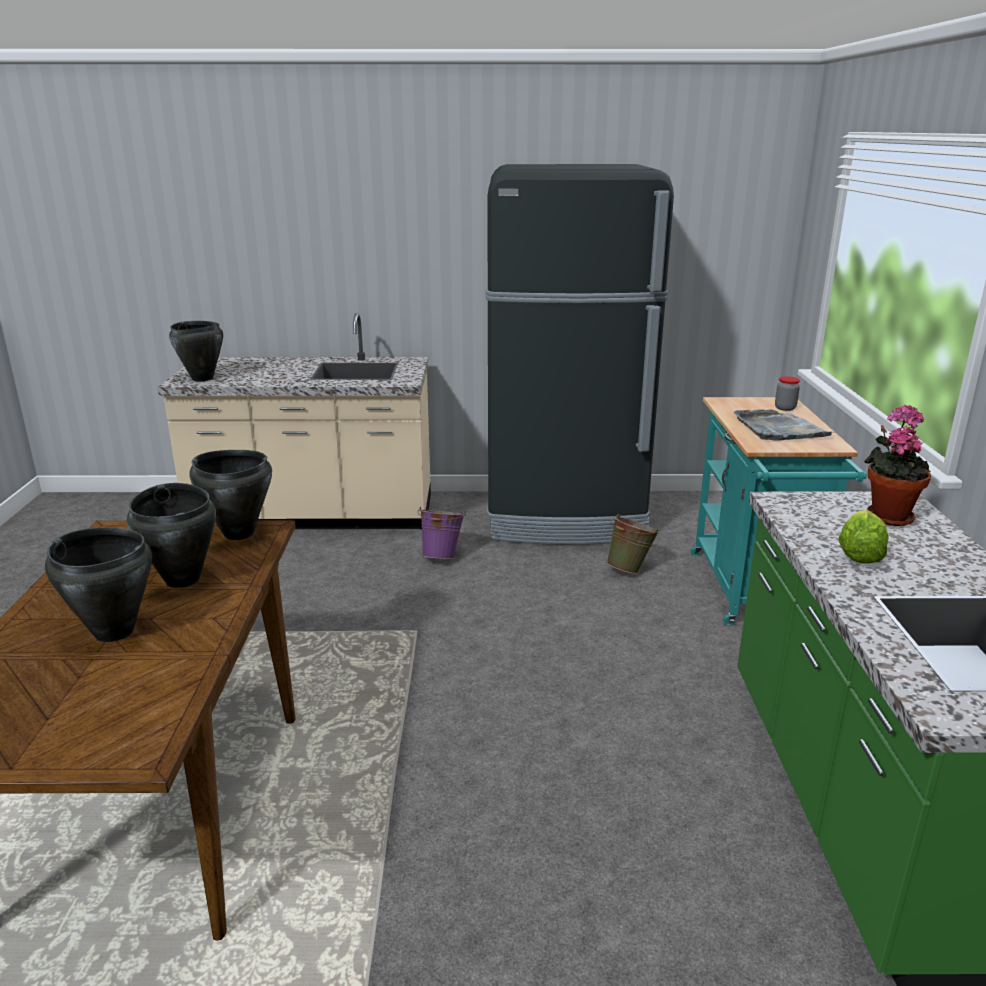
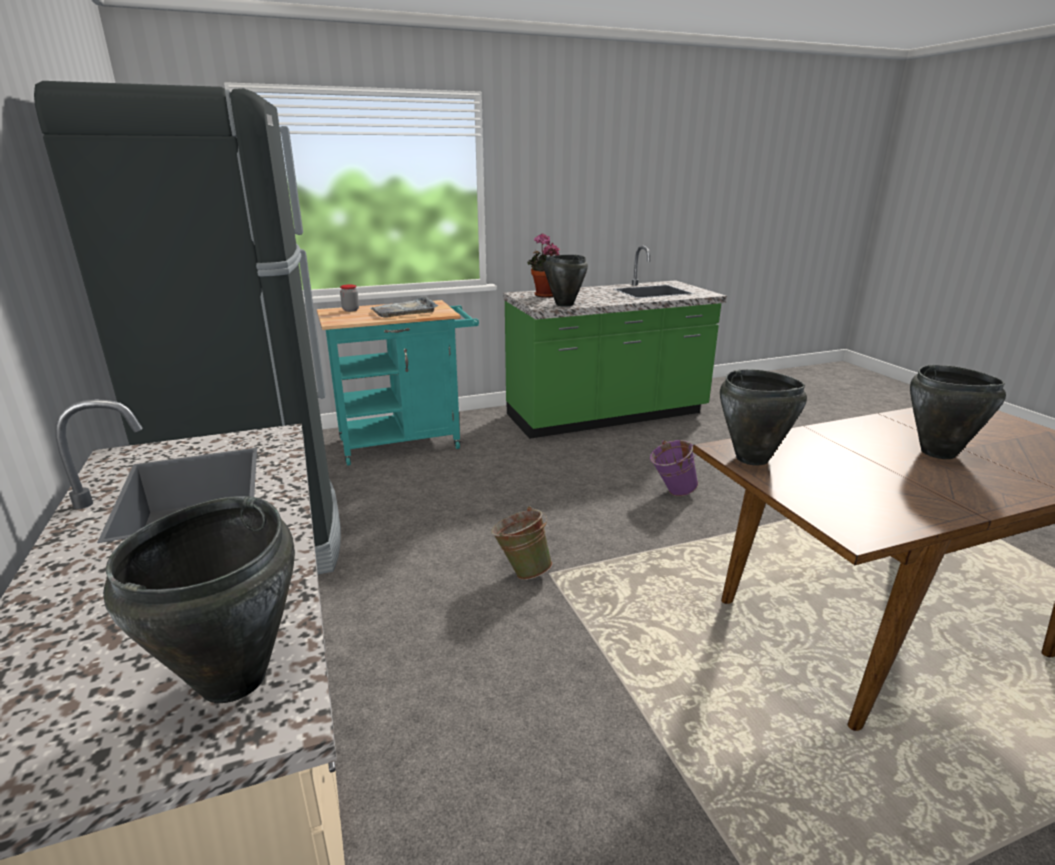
camera: 110 degrees left, 0 degrees up
black cooking pot [127,483,216,588] -> black cooking pot moved to [544,255,588,307]
purple bucket [418,507,466,559] -> purple bucket moved to [650,440,699,496]
green bucket [607,514,659,574] -> green bucket moved to [491,506,553,580]
lettuce [839,510,888,563] -> none

